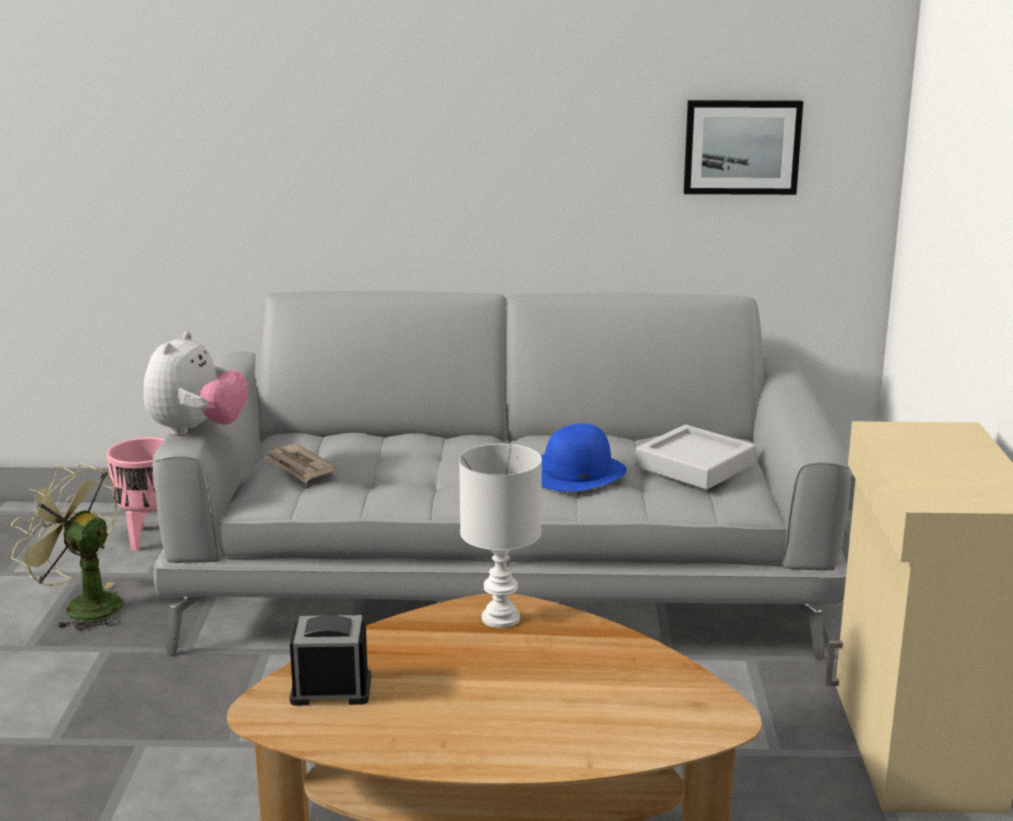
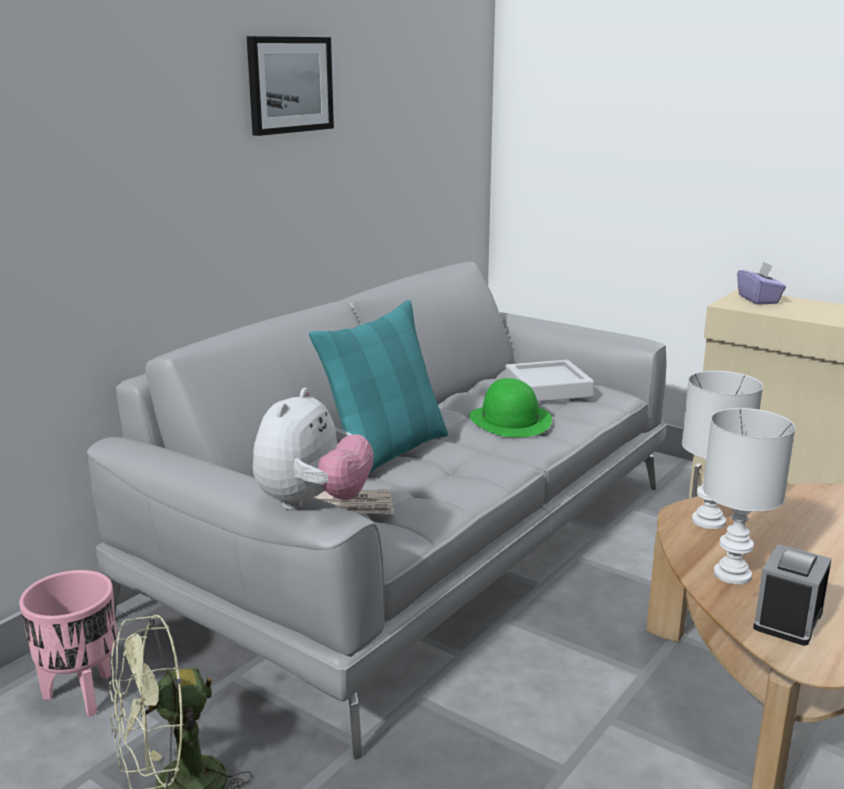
camera: 55 degrees left, 0 degrees up
plush toy [143,331,248,436] -> plush toy turned 60 degrees clockwise [253,388,374,510]
blue hat [541,423,627,492] -> green hat [469,378,552,437]
picture [684,100,803,195] -> picture moved to [247,36,334,136]
none -> turquoise pillow [309,300,448,474]
none -> white table lamp [703,408,795,584]
none -> purple tissue box [737,262,786,305]

